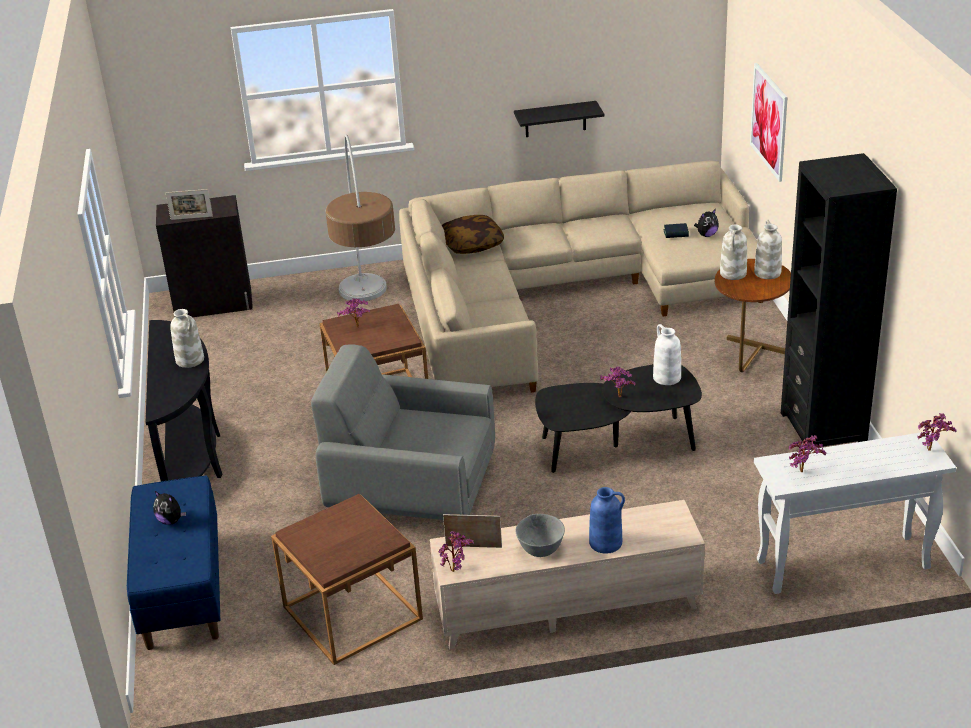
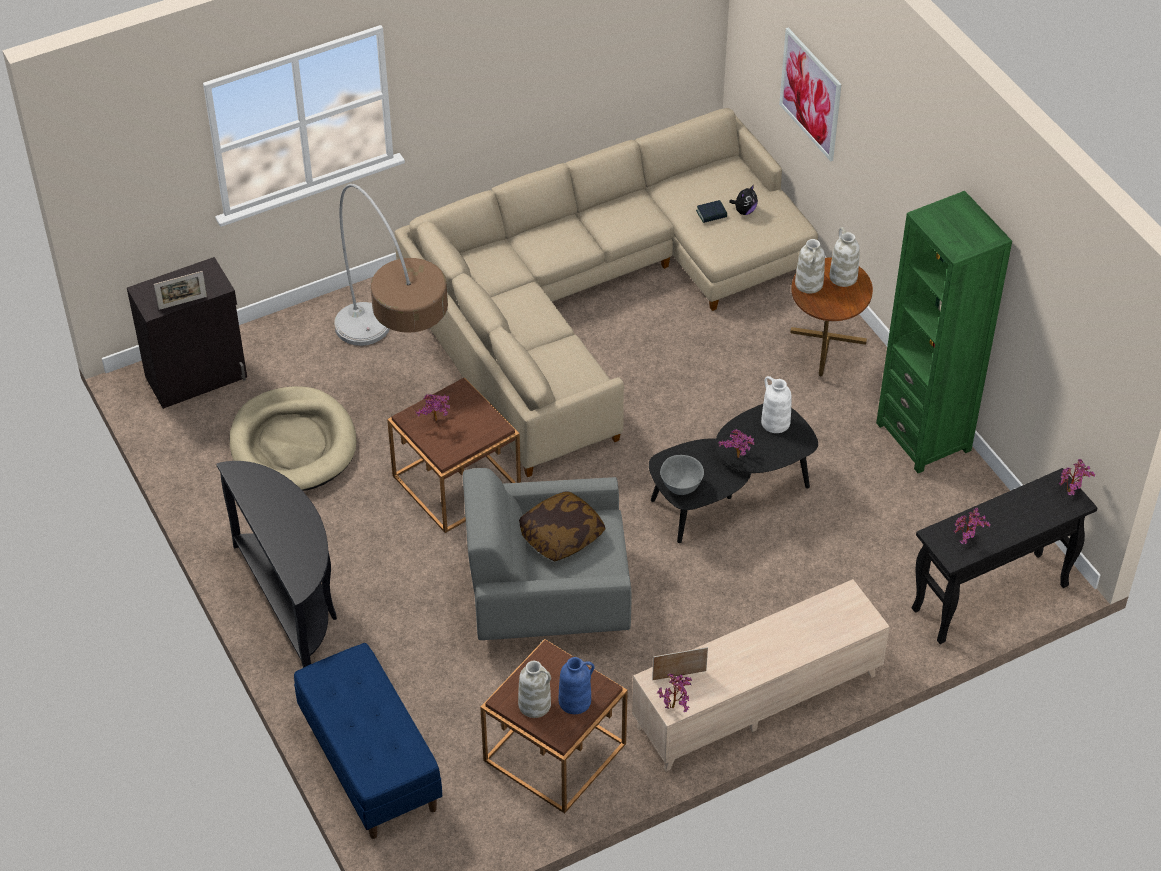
camera: 20 degrees left, 15 degrees up
plush toy [153,490,186,525] -> none
white vase [170,309,204,368] -> white vase moved to [518,661,551,718]
pillow [442,215,504,254] -> pillow moved to [519,491,606,562]
black shelf [514,101,604,137] -> none
grey bowl [515,514,565,557] -> grey bowl moved to [660,455,704,495]
blue vase [589,487,625,554] -> blue vase moved to [559,657,595,714]
white console table [754,432,957,594] -> black console table [912,468,1098,644]
black bookcase [781,153,897,450] -> green bookcase [876,191,1012,473]
none -> beige dog bed [229,386,357,491]

